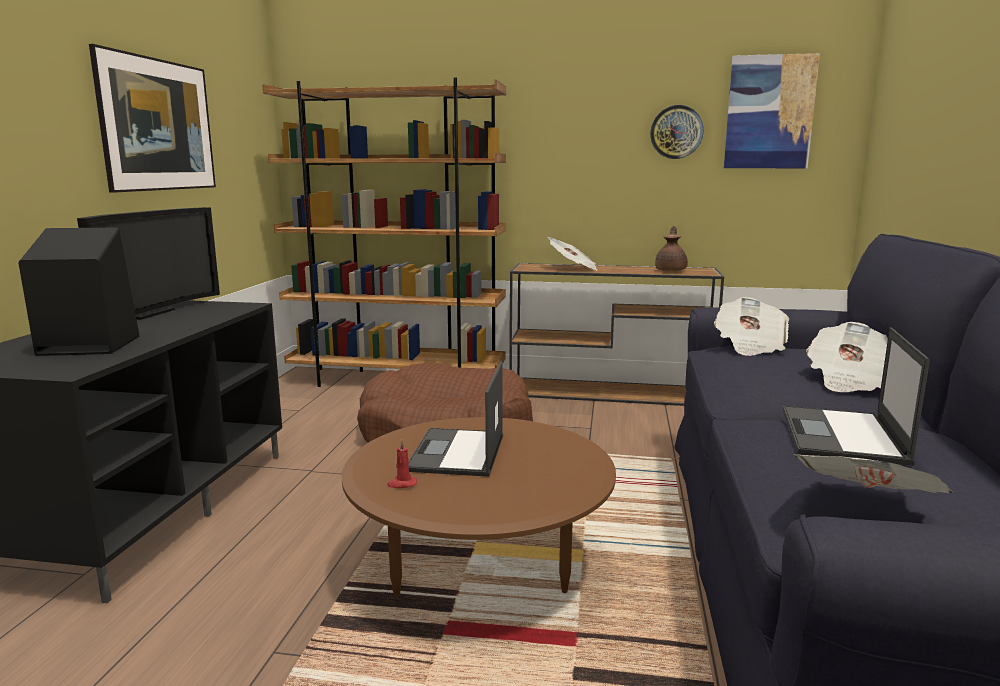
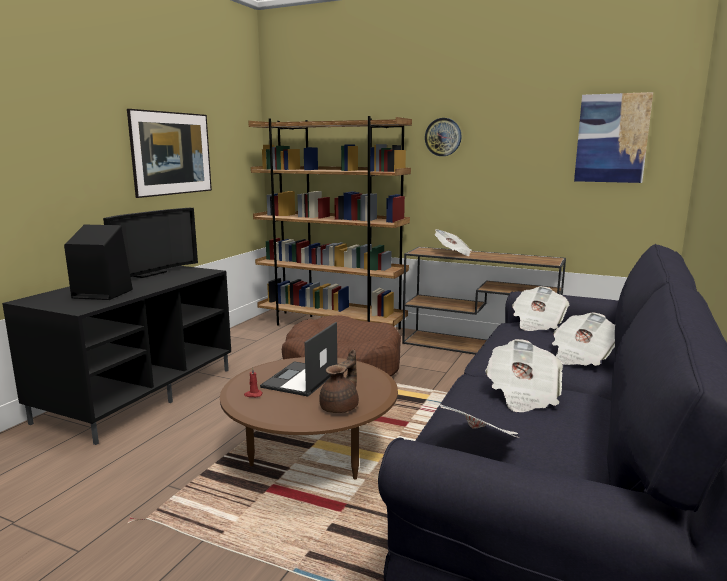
camera: 15 degrees right, 0 degrees up
wall clock [650,105,704,159] -> wall clock moved to [425,118,461,156]
brown teapot [655,226,688,272] -> brown teapot moved to [319,349,359,413]
laptop [783,327,930,466] -> newspaper [485,339,563,412]

